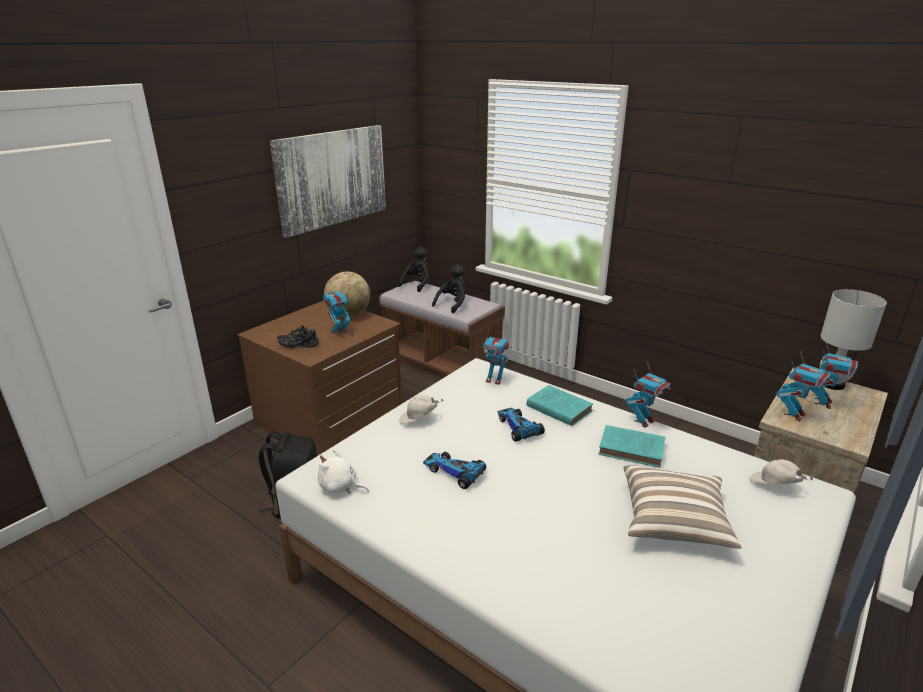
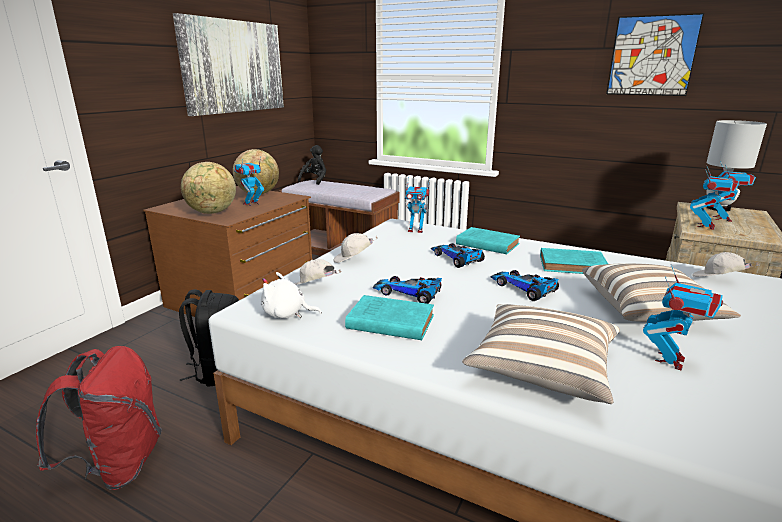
camera: 10 degrees left, 5 degrees down
black shoe [277,325,319,348] -> globe [181,162,236,214]
black plush toy [432,264,466,313] -> none
toy robot [626,362,671,428] -> toy robot moved to [643,264,723,371]
none -> red backpack [36,346,162,490]
none -> white cap [294,259,342,285]
none -> turquoise book [345,295,434,340]
none -> pillow [462,304,620,404]
none -> toy car [490,270,559,301]
none -> picture [606,13,704,96]

